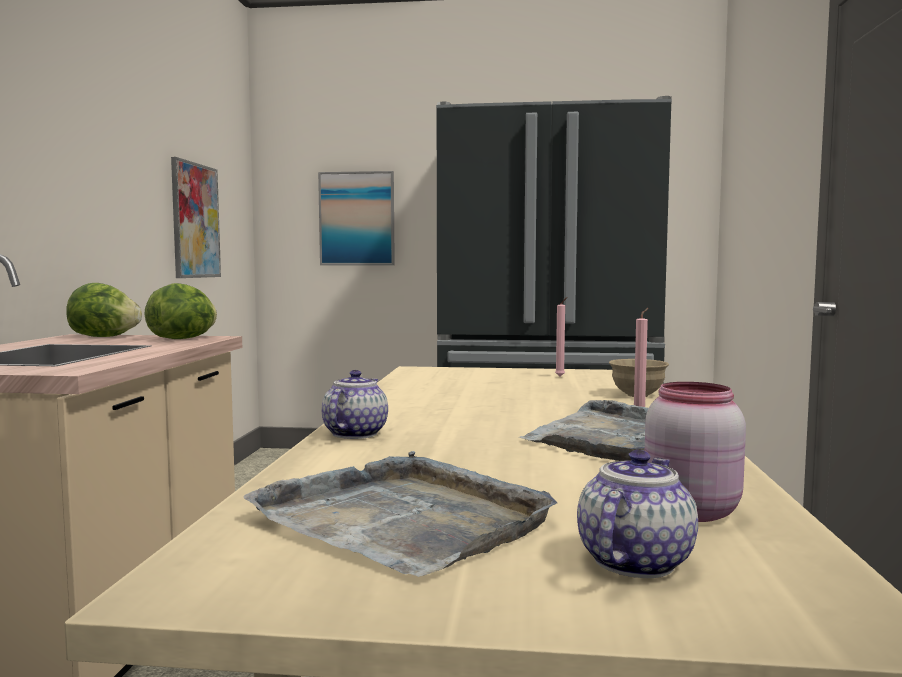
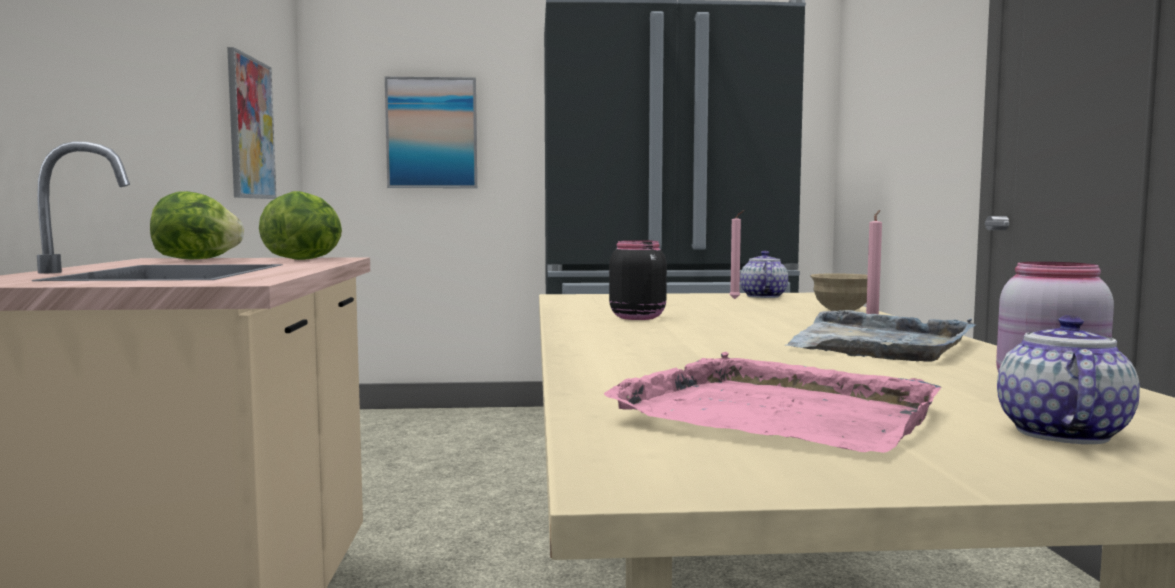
camera: 10 degrees left, 0 degrees up
grey tray [243,451,557,577] -> pink tray [604,352,941,453]
teapot [322,370,388,439] -> teapot moved to [740,251,788,298]
none -> black jar [609,240,667,320]

